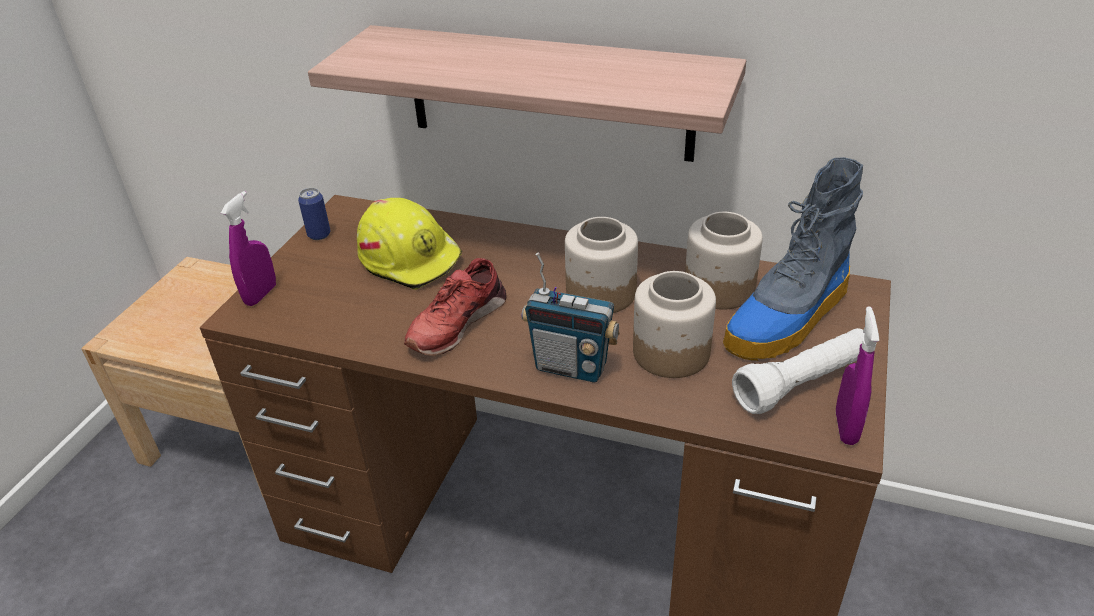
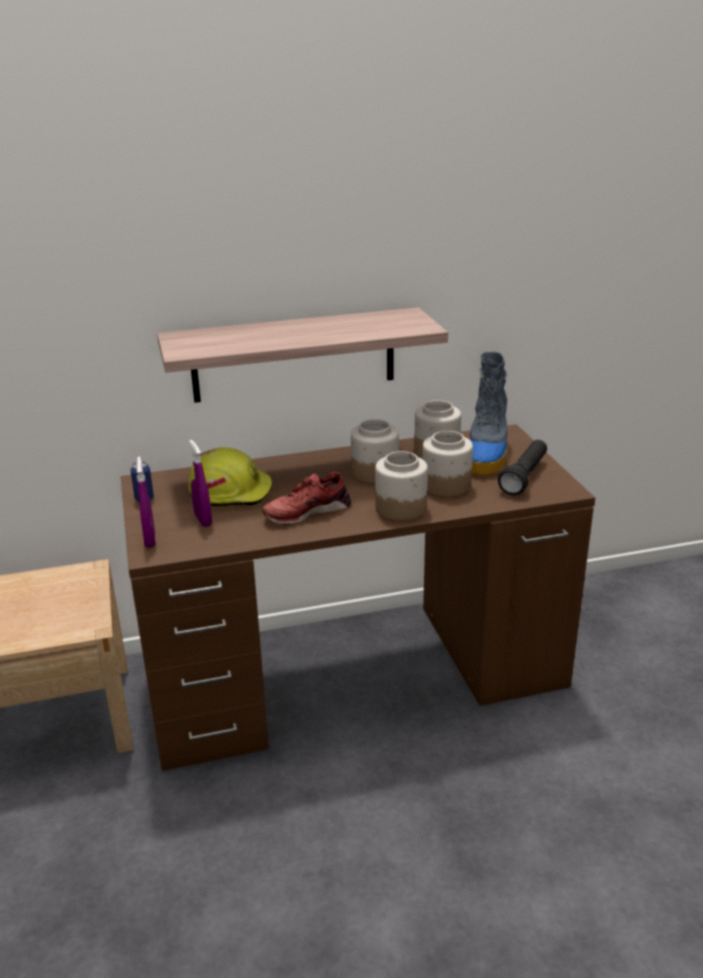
camera: 35 degrees left, 10 degrees down
red shoe [404,258,507,356] -> red shoe turned 60 degrees clockwise [262,472,351,525]
radio [522,253,619,383] -> jar [375,451,428,521]
white flashlight [732,328,864,414] -> black flashlight [498,440,547,495]
purple spray bottle [836,307,879,445] -> purple spray bottle moved to [189,440,212,527]

